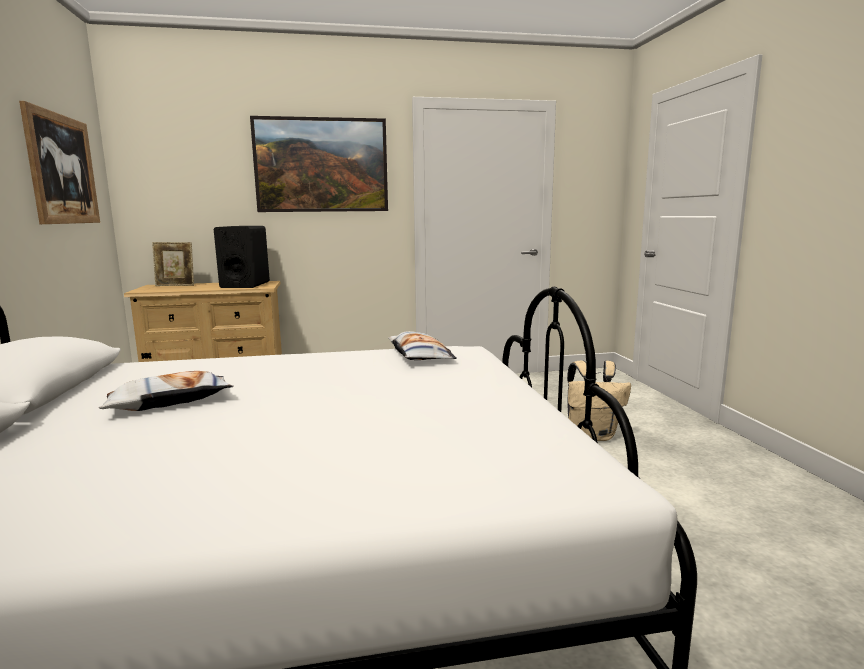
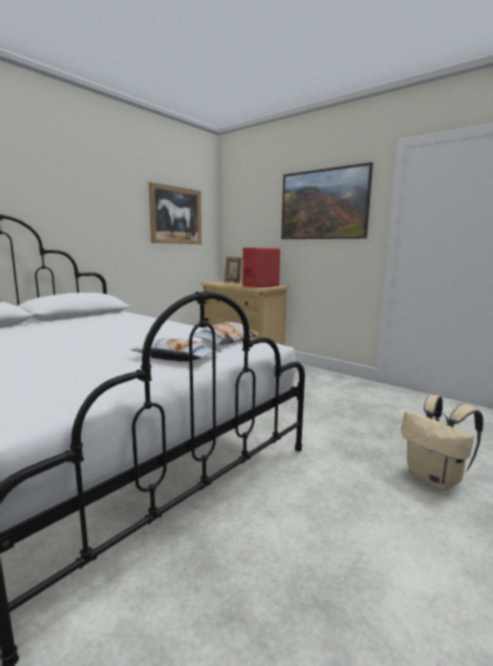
camera: 50 degrees right, 0 degrees up
pillow [99,371,234,411] -> pillow moved to [130,338,221,362]
black speaker [214,226,270,288] -> red speaker [242,248,280,288]

